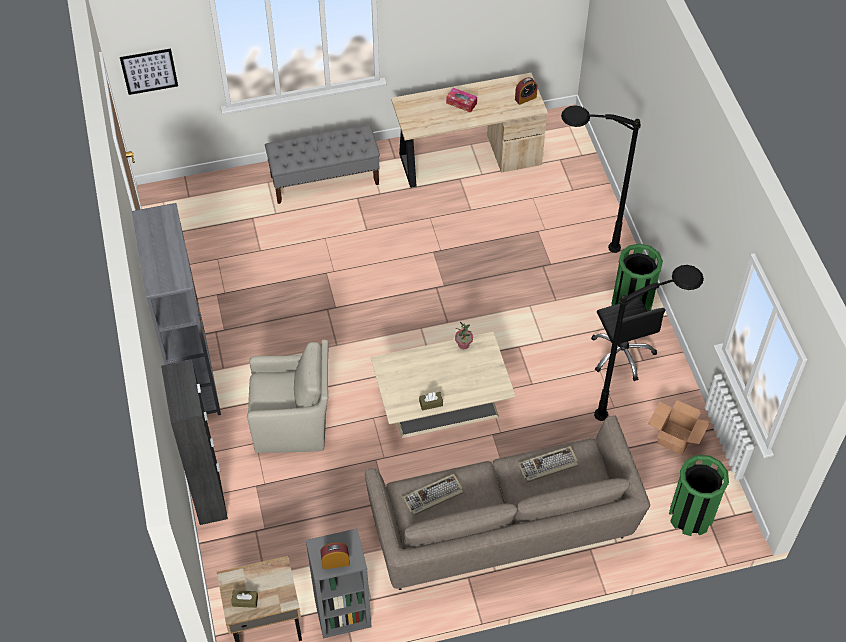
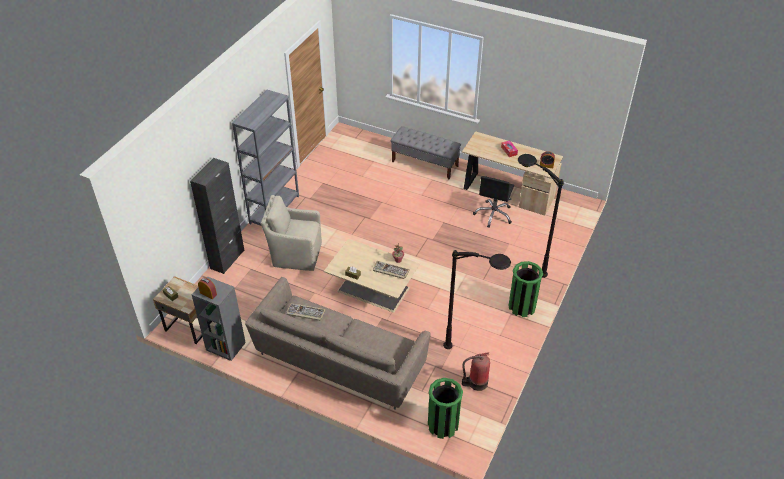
camera: 40 degrees right, 10 degrees down
picture [120,48,178,95] -> none
beige armchair [247,339,328,453] -> beige armchair turned 150 degrees clockwise [261,195,322,271]
keyboard [517,446,578,482] -> keyboard moved to [373,261,410,279]
black office chair [591,298,665,381] -> black office chair moved to [473,176,514,228]
cardboard box [648,400,711,455] -> fire extinguisher [462,352,490,391]

